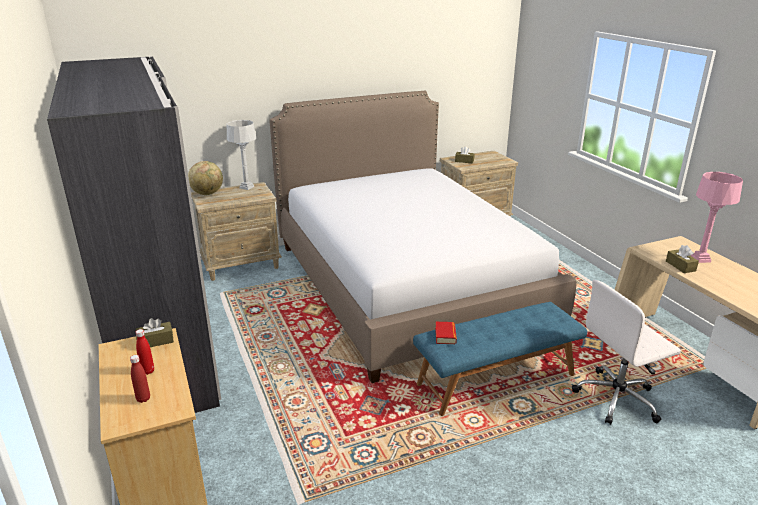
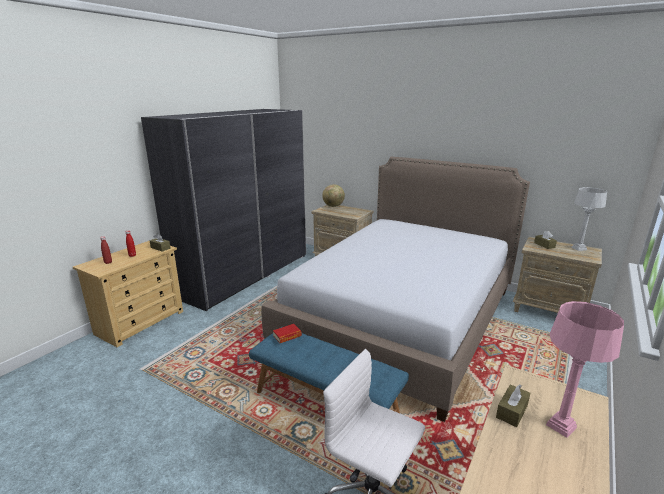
camera: 55 degrees right, 5 degrees down
grey table lamp [227,120,256,190] -> grey table lamp moved to [572,187,607,251]

